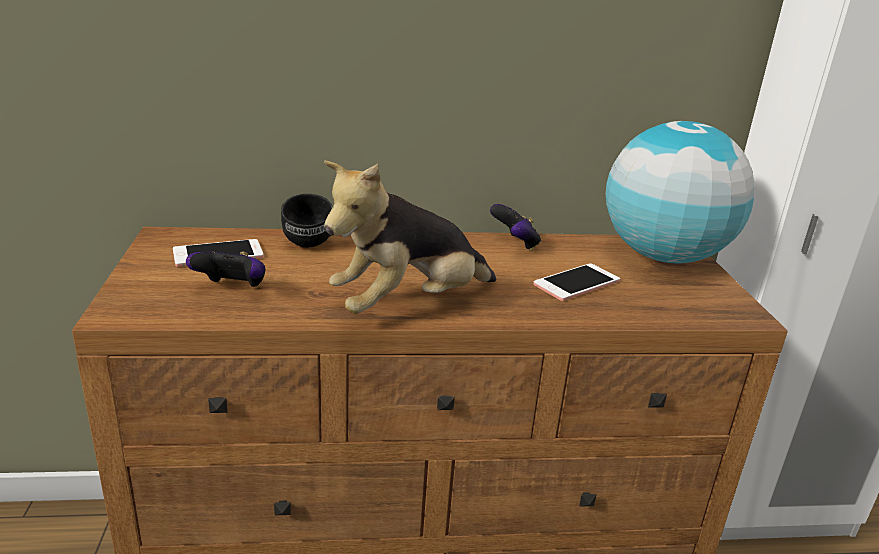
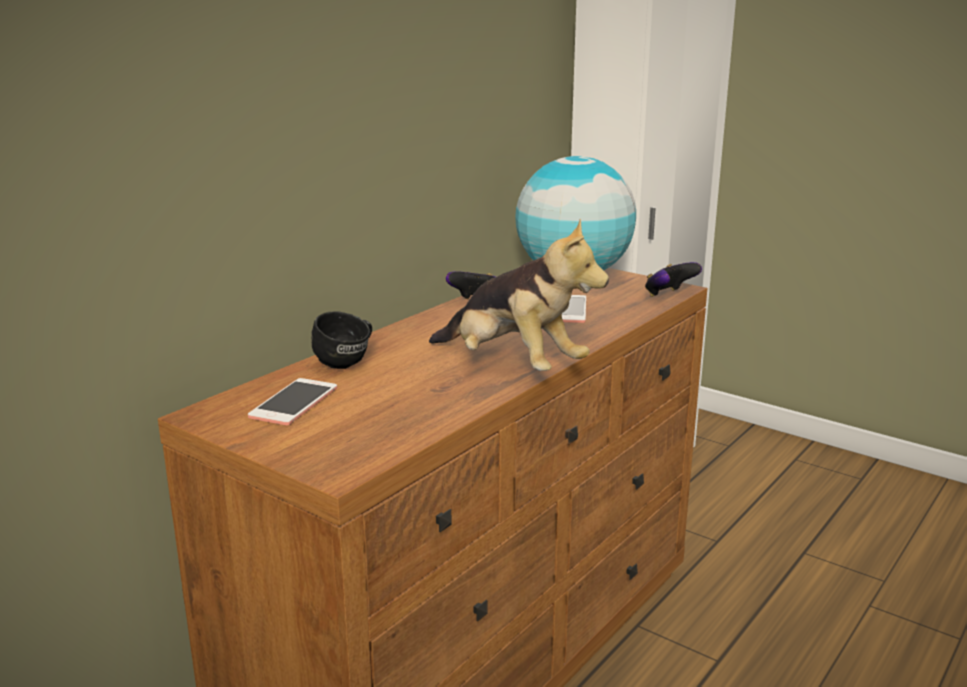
camera: 45 degrees left, 5 degrees down
game controller [186,252,265,287] -> game controller moved to [645,262,702,297]
plush toy [324,161,496,313] -> plush toy turned 60 degrees counterclockwise [429,219,609,371]

